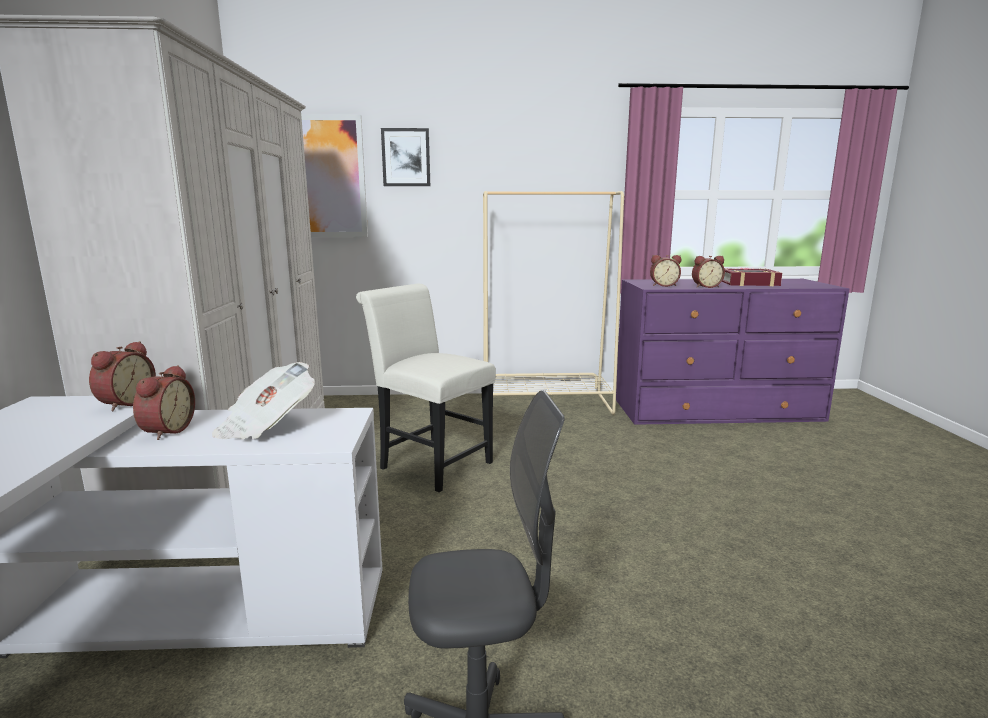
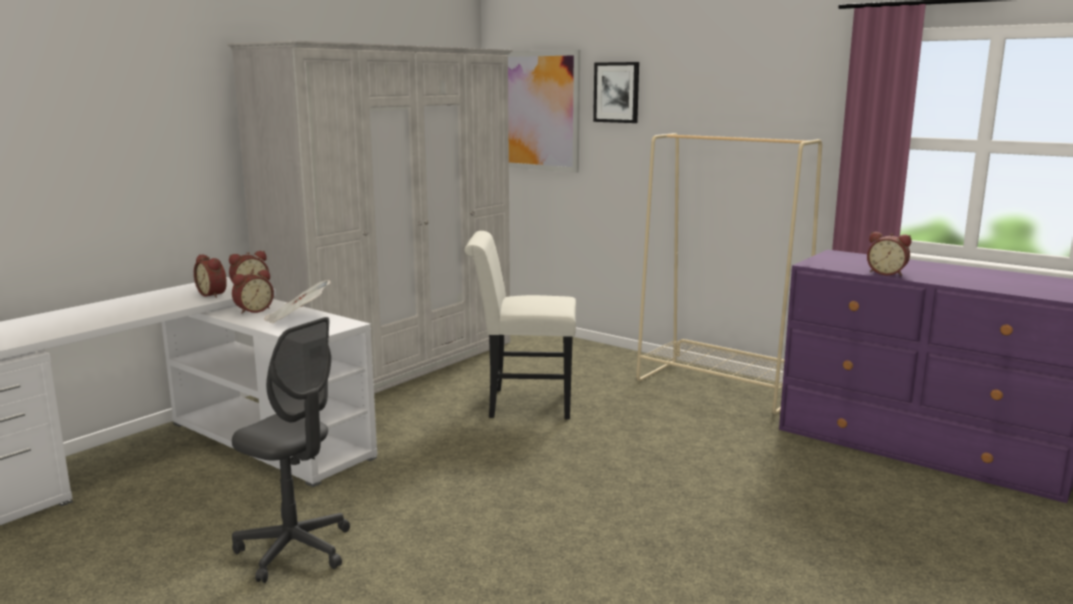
camera: 40 degrees right, 0 degrees up
white chair [356,284,496,492] -> white chair turned 75 degrees counterclockwise [464,231,576,419]
alarm clock [650,255,681,287] -> alarm clock moved to [194,254,227,298]
book [722,268,782,286] -> none

